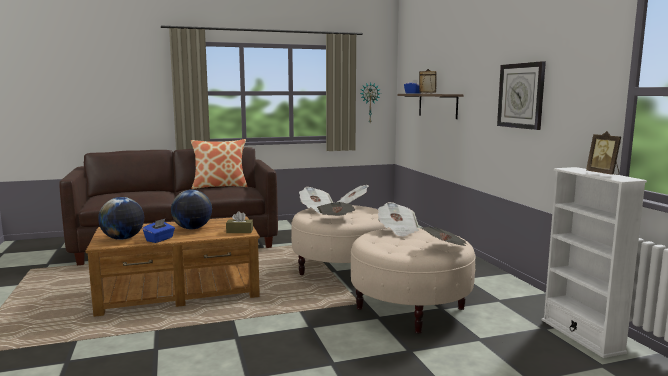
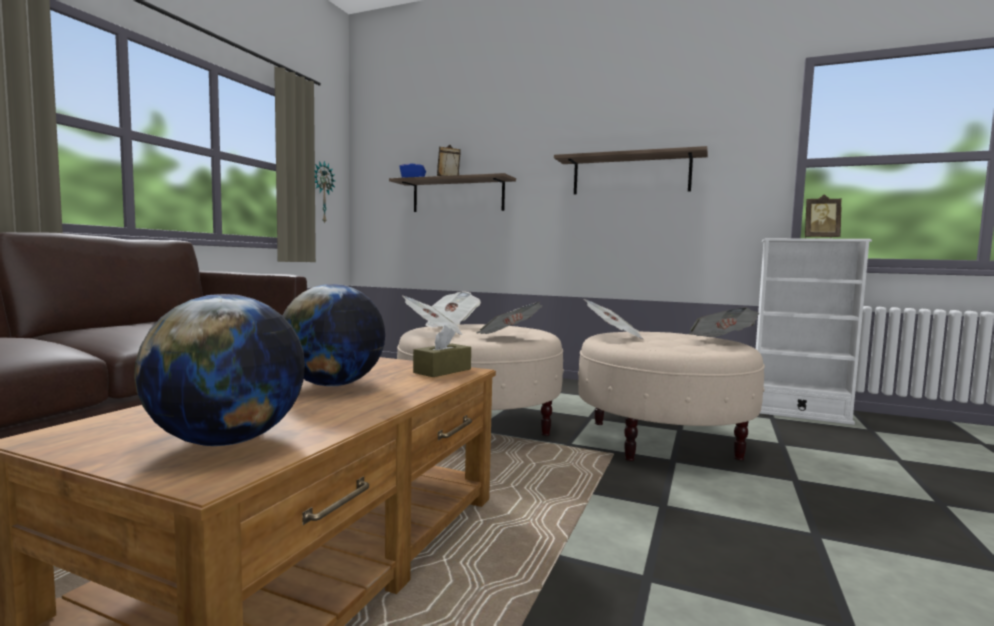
camera: 50 degrees left, 5 degrees down
blue tissue box [143,219,175,243] -> none
pillow [191,139,248,189] -> none
wall clock [497,61,546,130] -> shelf [554,146,708,194]

